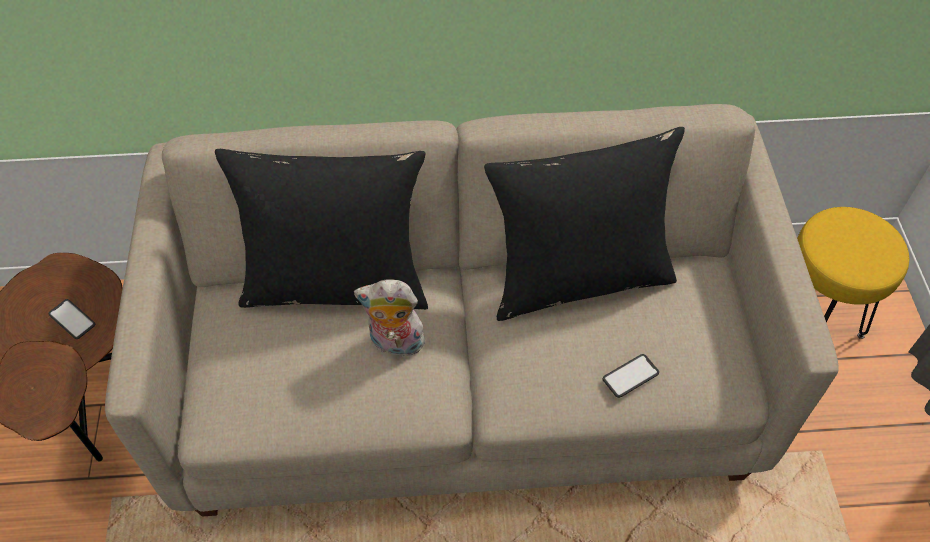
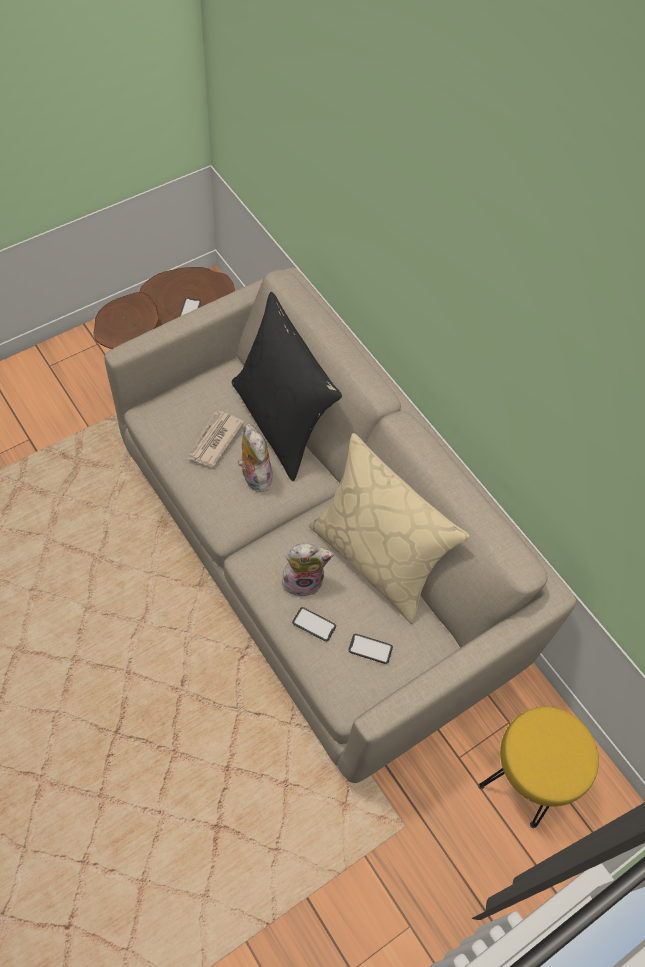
camera: 55 degrees right, 5 degrees up
black pillow [484,127,685,321] -> beige pillow [309,433,470,624]
none -> newspaper [188,411,245,467]
none -> plush toy [282,543,334,597]
none -> phone [349,634,393,664]

